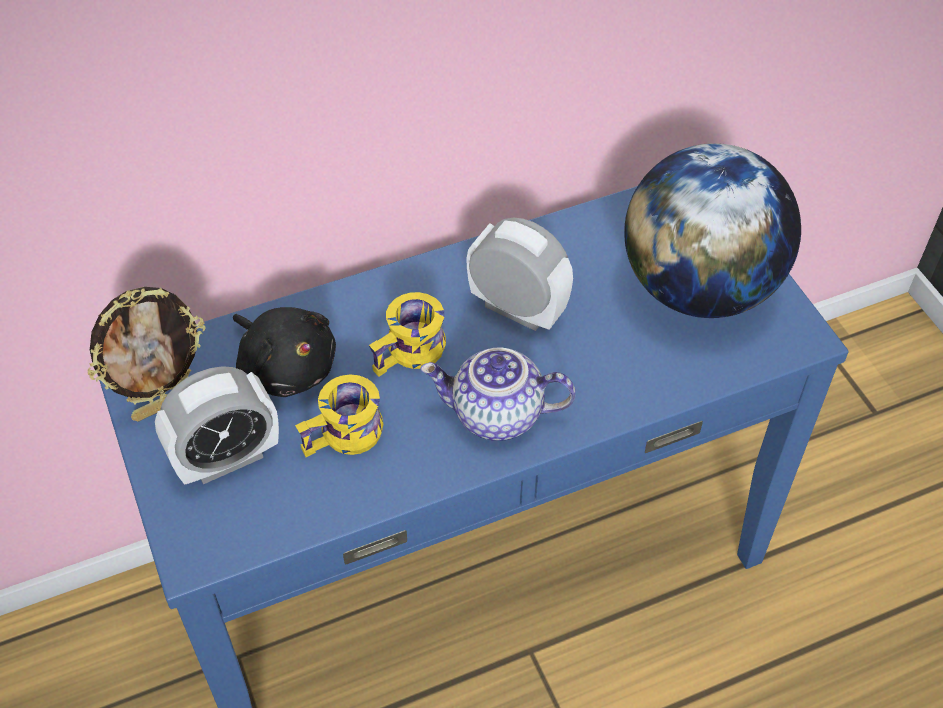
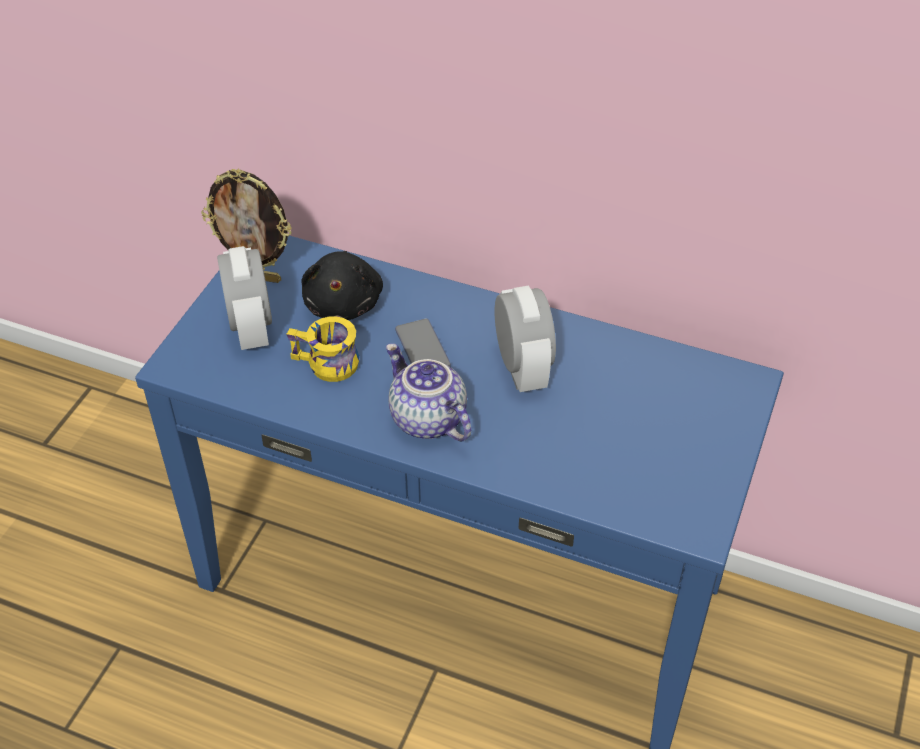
camera: 45 degrees right, 5 degrees down
alarm clock [155,366,279,485] -> alarm clock turned 60 degrees clockwise [217,246,272,350]
yellow mug [369,292,446,376] -> phone [395,318,451,367]
globe [624,143,801,318] -> none

